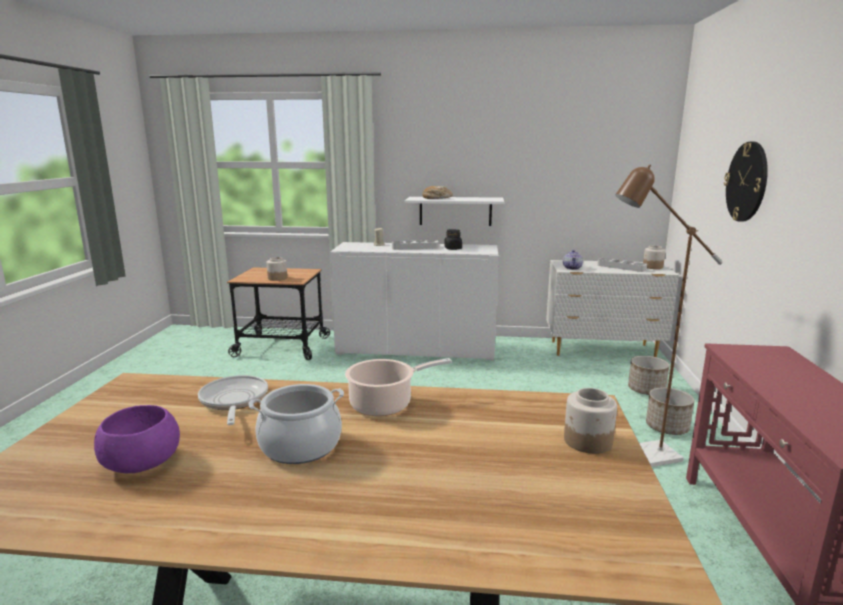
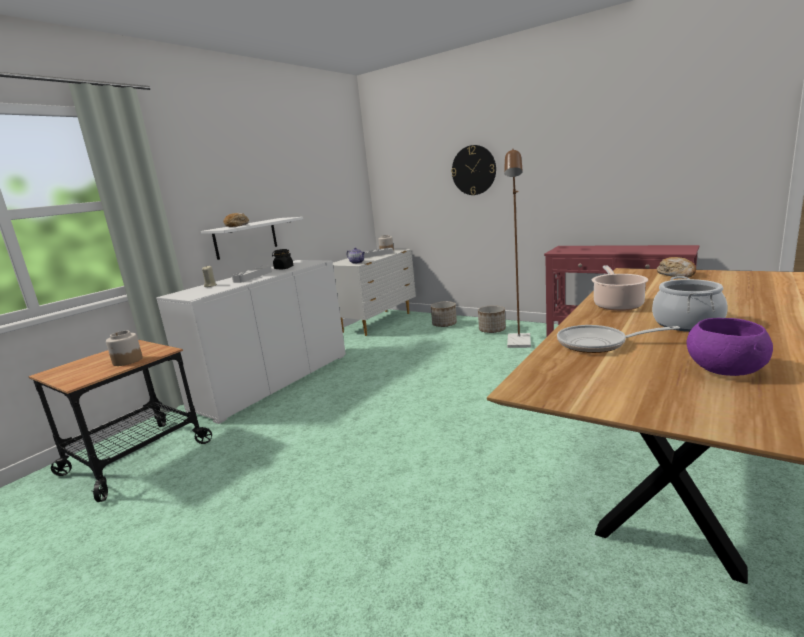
camera: 60 degrees left, 0 degrees up
jar [564,388,617,454] -> bread [657,257,696,277]

